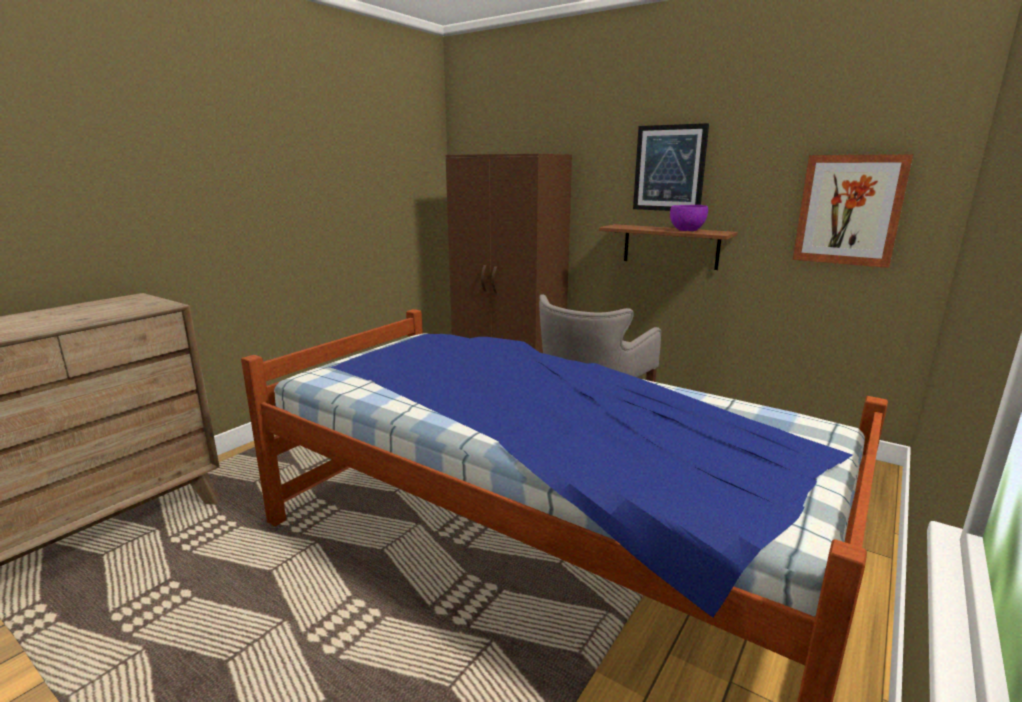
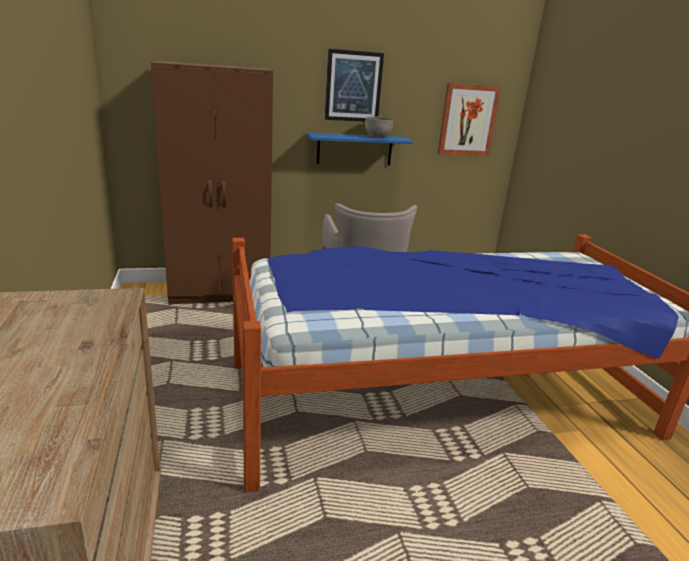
camera: 50 degrees left, 5 degrees up
brown shelf [599,224,738,270] -> blue shelf [307,133,413,166]
purple bowl [670,205,708,231] -> grey bowl [365,116,393,138]

